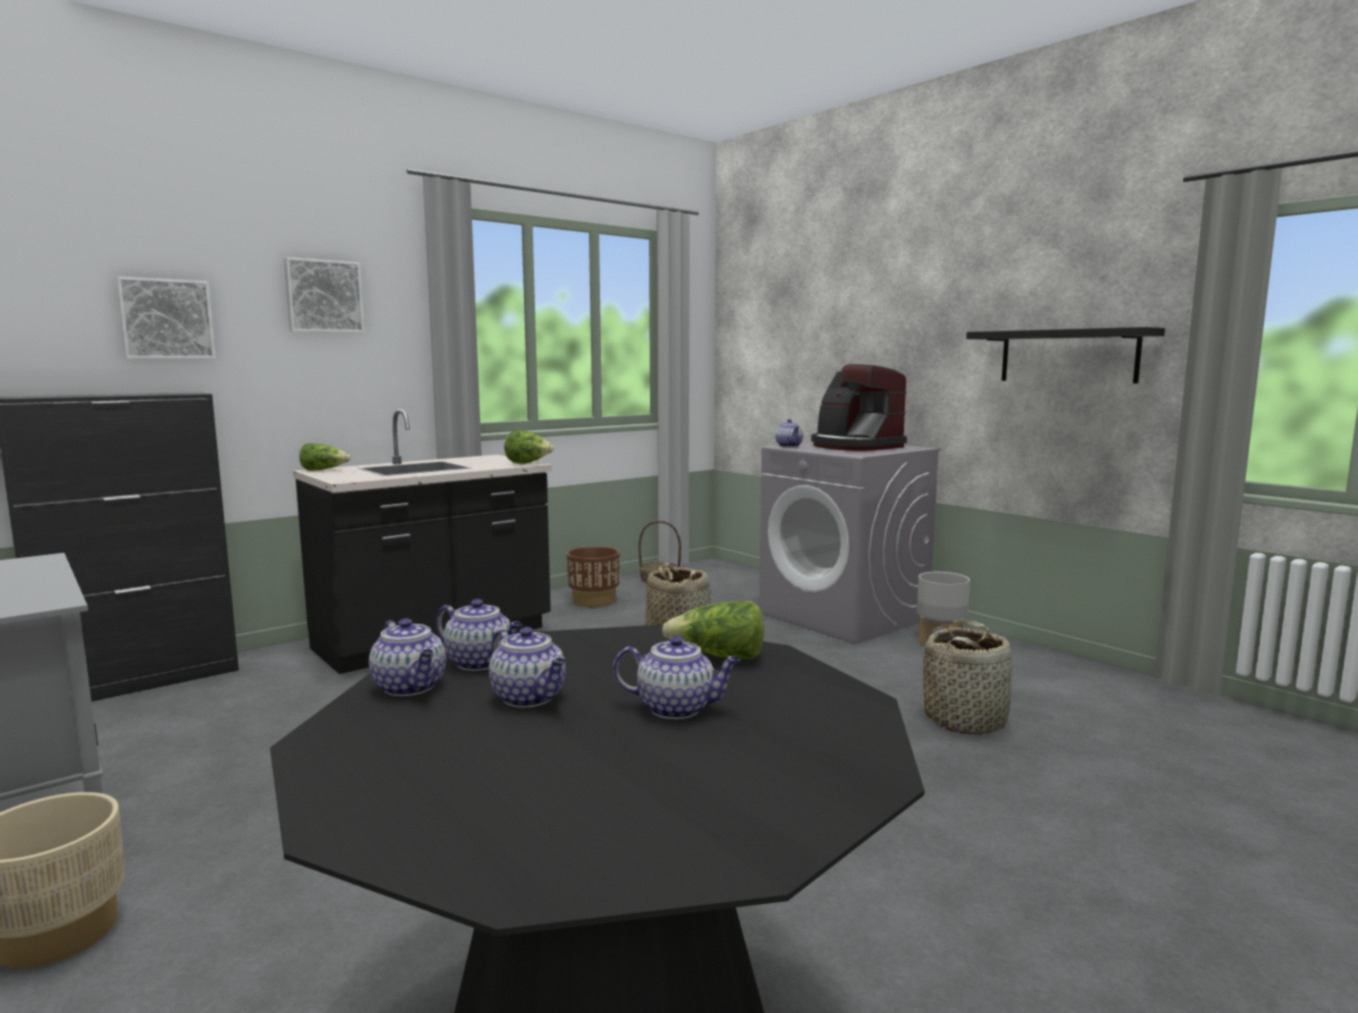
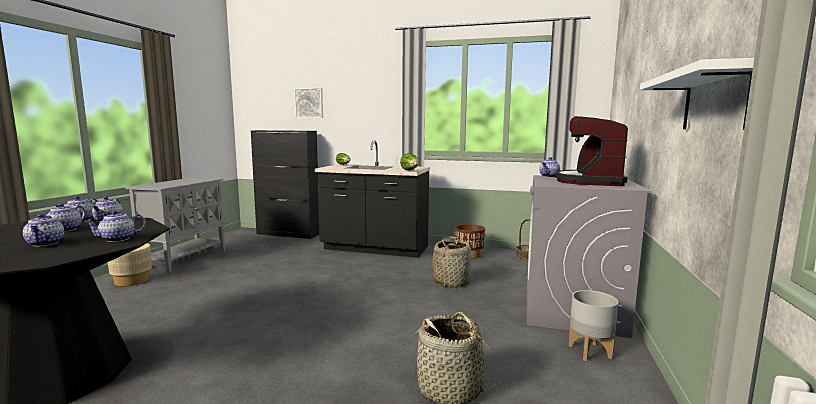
camera: 55 degrees right, 0 degrees up
picture [284,257,364,333] -> none
lettuce [662,601,764,659] -> teapot [85,210,146,242]
black shelf [966,327,1165,383] -> white shelf [640,58,754,129]

